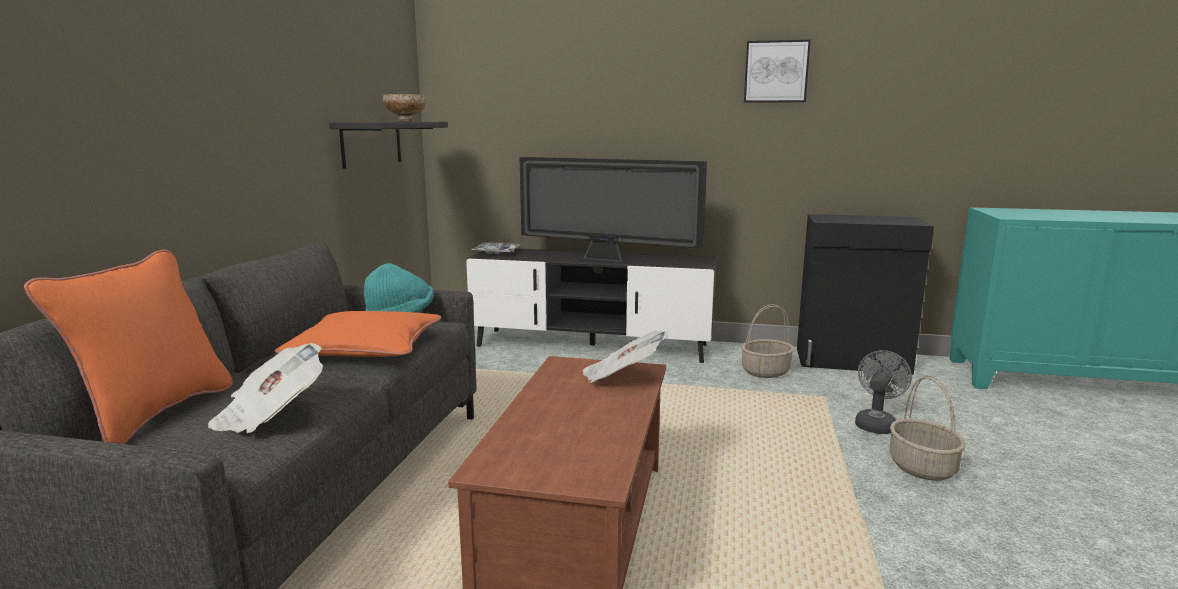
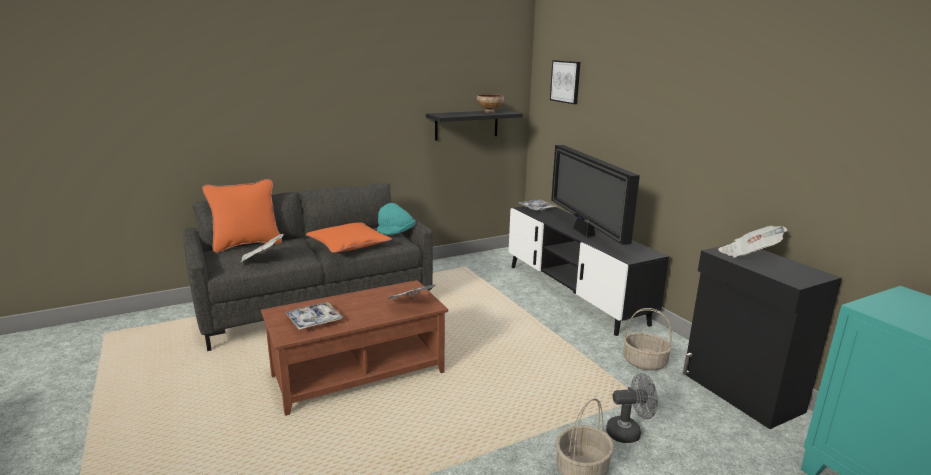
camera: 50 degrees right, 5 degrees up
picture [744,40,811,103] -> picture moved to [550,60,580,104]
none -> tray [285,302,343,330]
none -> newspaper [718,226,788,258]

